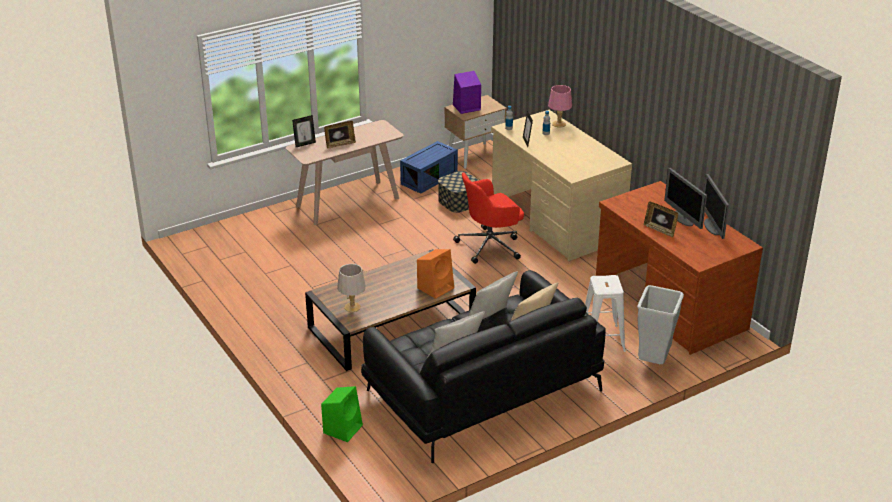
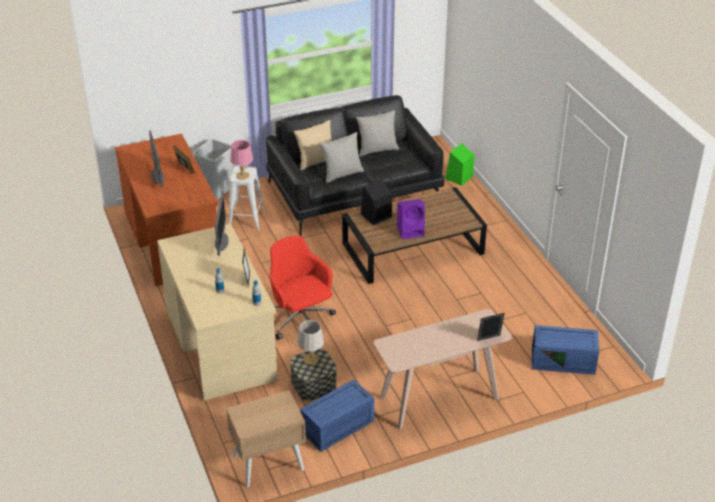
camera: 170 degrees left, 5 degrees up
picture frame [324,121,356,148] -> none
grey table lamp [337,264,366,312] -> grey table lamp moved to [297,320,324,365]
orange speaker [417,249,454,299] -> black speaker [361,179,392,225]
purple speaker [453,71,481,114] -> purple speaker moved to [397,199,425,239]
red office chair [453,172,524,264] -> red office chair turned 105 degrees counterclockwise [269,236,336,340]
pink table lamp [548,85,572,128] -> pink table lamp moved to [230,140,253,180]
monitor [704,174,729,239] -> monitor moved to [215,192,229,256]
none -> blue storage box [532,325,599,375]

